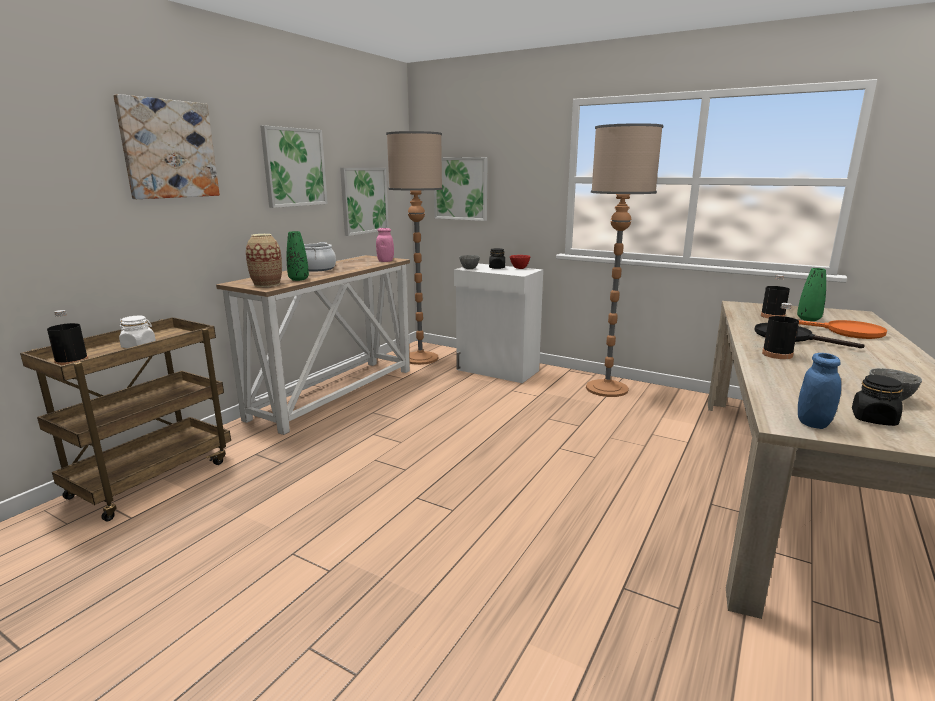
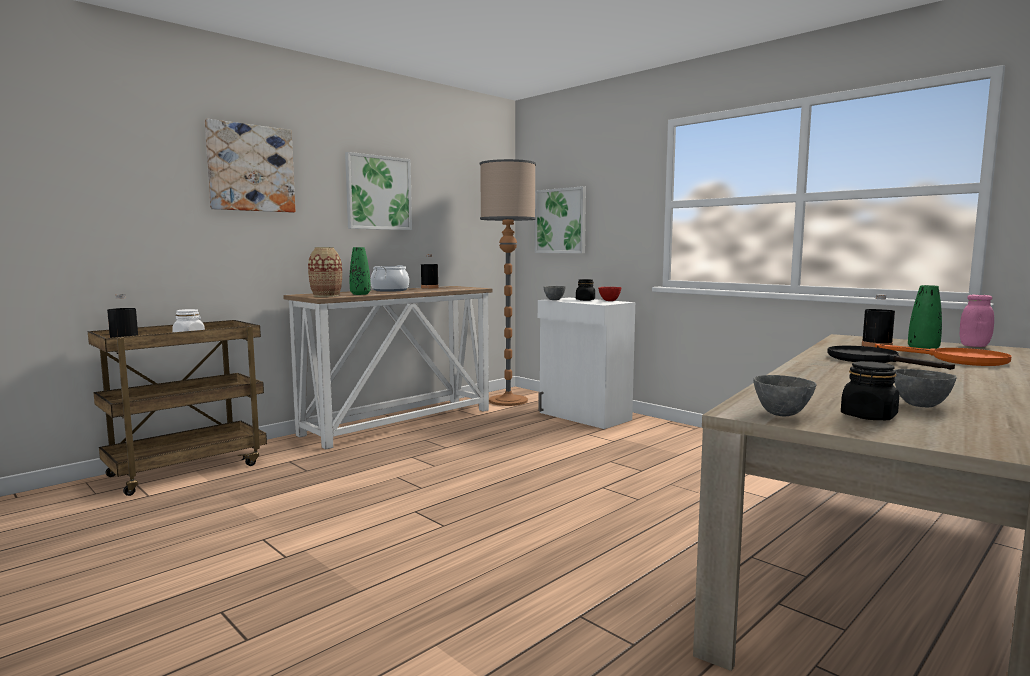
camera: 15 degrees right, 10 degrees down
picture [340,168,389,236] -> none
pink jar [376,228,394,262] -> pink jar moved to [960,294,994,347]
floor lamp [586,123,663,397] -> none
black bottle [762,303,799,359] -> black bottle moved to [421,254,439,288]
blue jar [798,353,841,429] -> grey bowl [753,375,816,416]

